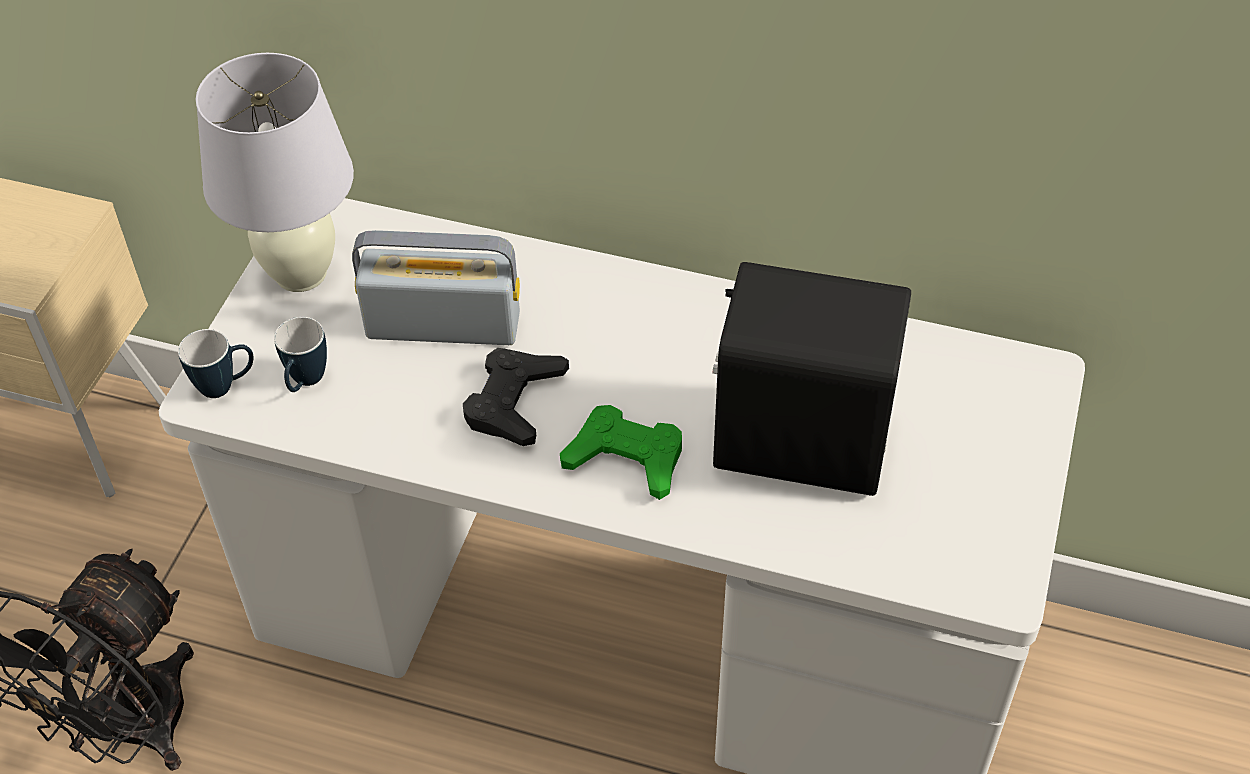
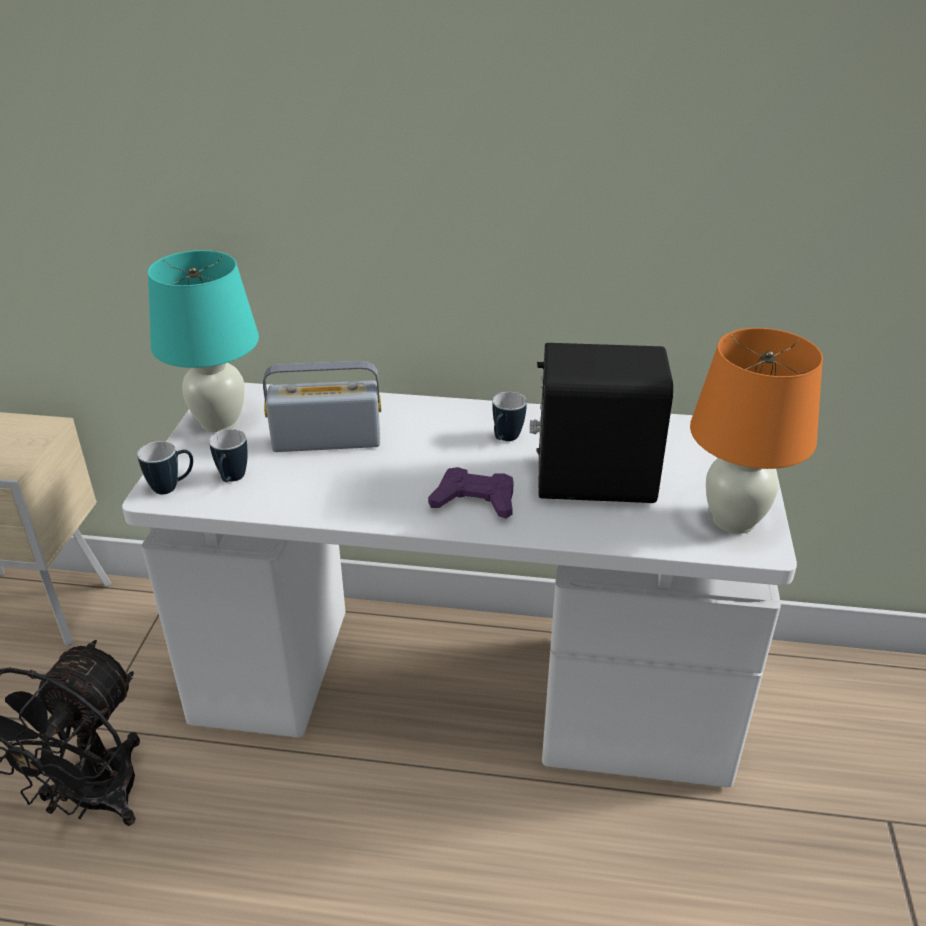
camera: 10 degrees left, 15 degrees down
white table lamp [196,53,354,292] -> turquoise table lamp [148,250,259,432]
black game controller [463,348,569,446] -> none
green game controller [560,405,682,500] -> purple game controller [428,467,514,519]
none -> mug [492,392,527,441]
none -> orange table lamp [690,328,823,534]

